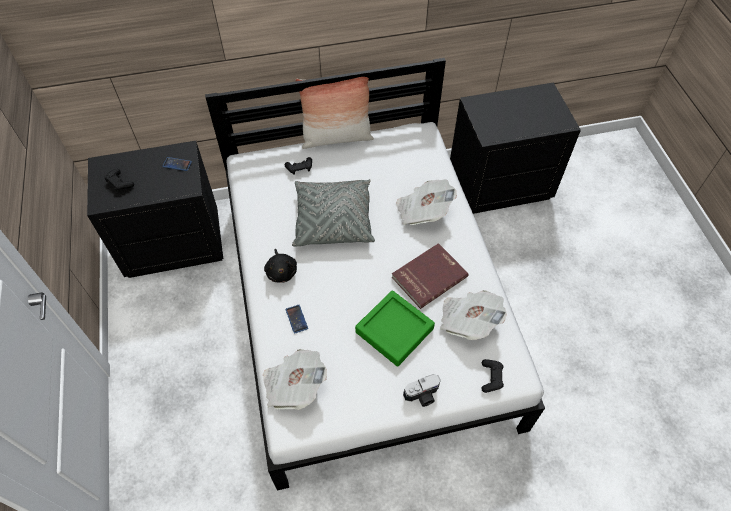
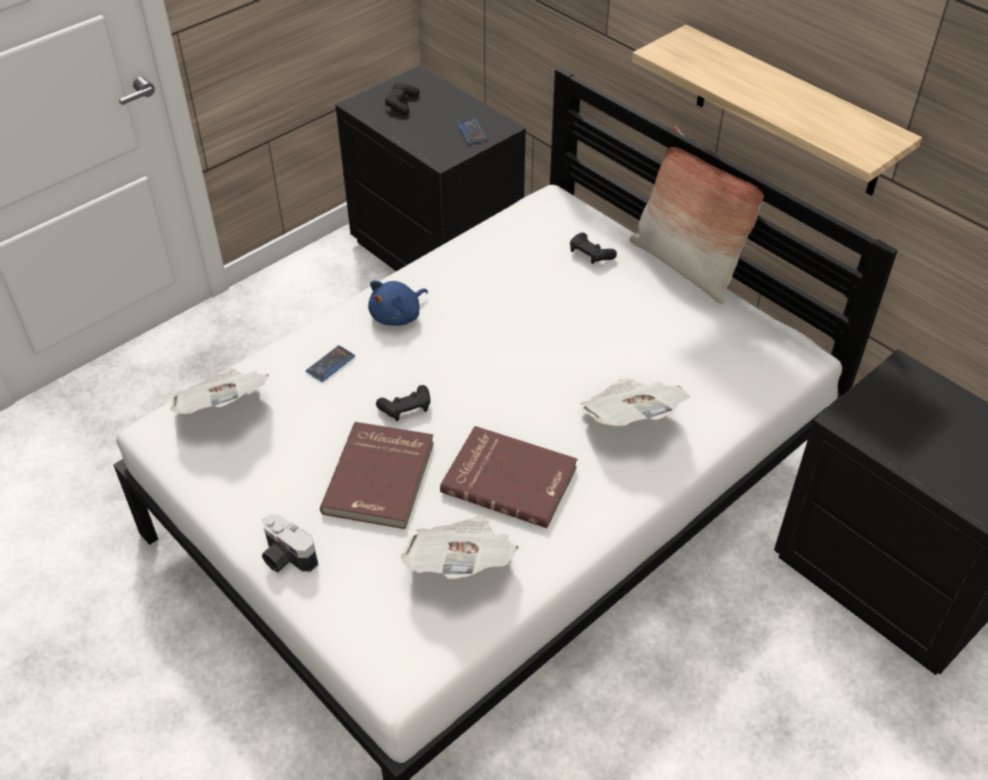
camera: 60 degrees right, 10 degrees down
black plush toy [264,249,297,283] -> blue plush toy [368,281,428,326]
grey pillow [292,179,375,247] -> none
green tray [355,290,435,367] -> red book [320,422,434,529]
black game controller [481,359,504,393] -> black game controller moved to [376,385,430,421]
none -> shelf [632,25,922,196]

